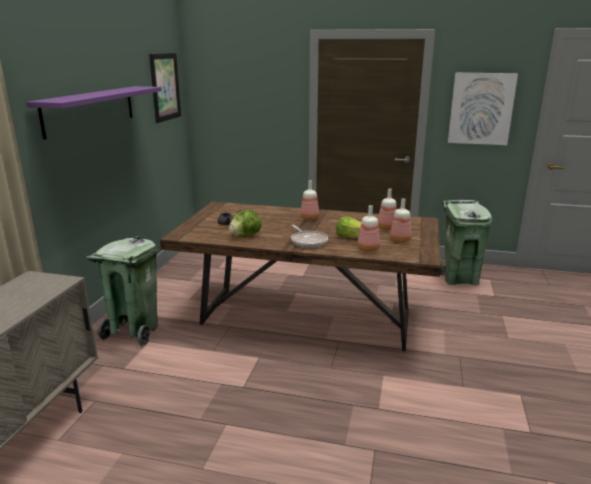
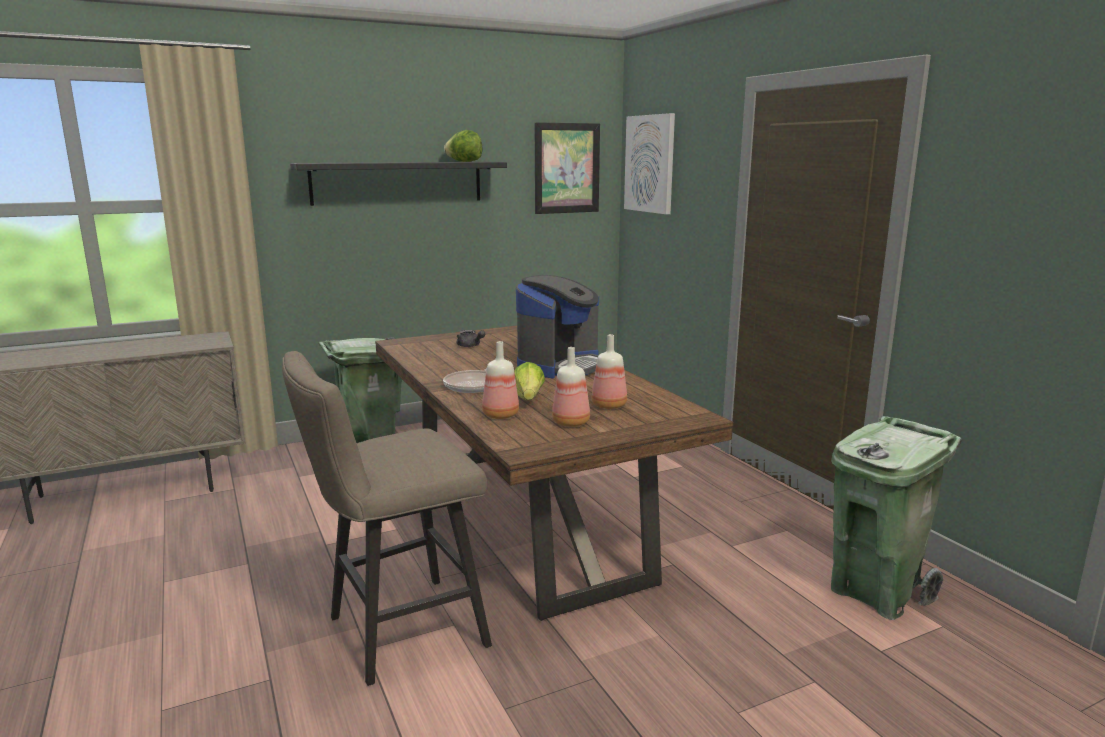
camera: 50 degrees right, 5 degrees down
purple shelf [26,86,162,139] -> black shelf [290,162,507,206]
lettuce [229,210,262,237] -> lettuce moved to [444,130,482,162]
bottle [300,181,319,220] -> coffee machine [516,275,599,378]
picture [448,73,518,145] -> picture moved to [624,113,675,214]
none -> beige stool [282,351,492,686]

